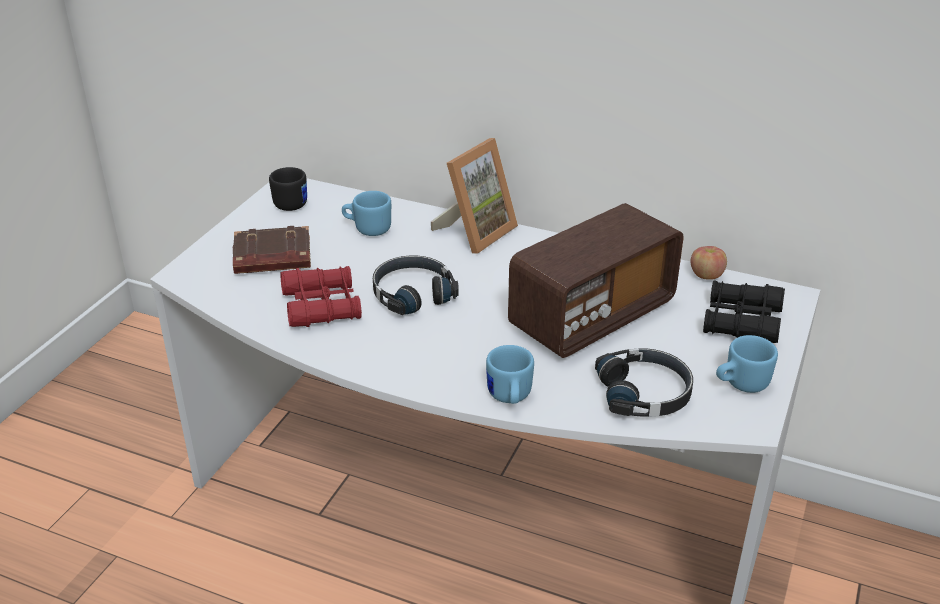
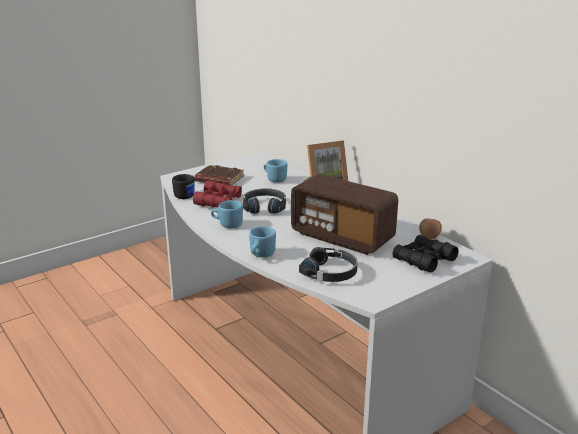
camera: 30 degrees right, 10 degrees down
black mug [269,167,307,211] -> black mug moved to [172,174,195,199]
radio [508,203,684,358] -> radio turned 45 degrees clockwise [291,174,398,255]
blue mug [716,335,778,393] -> blue mug moved to [211,200,243,228]

